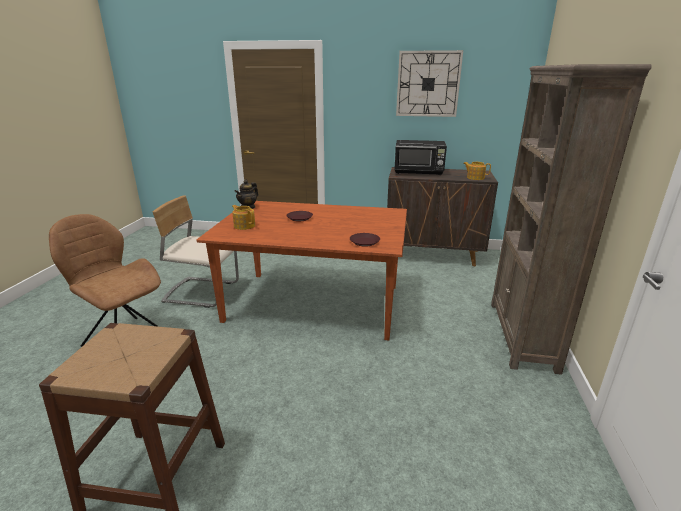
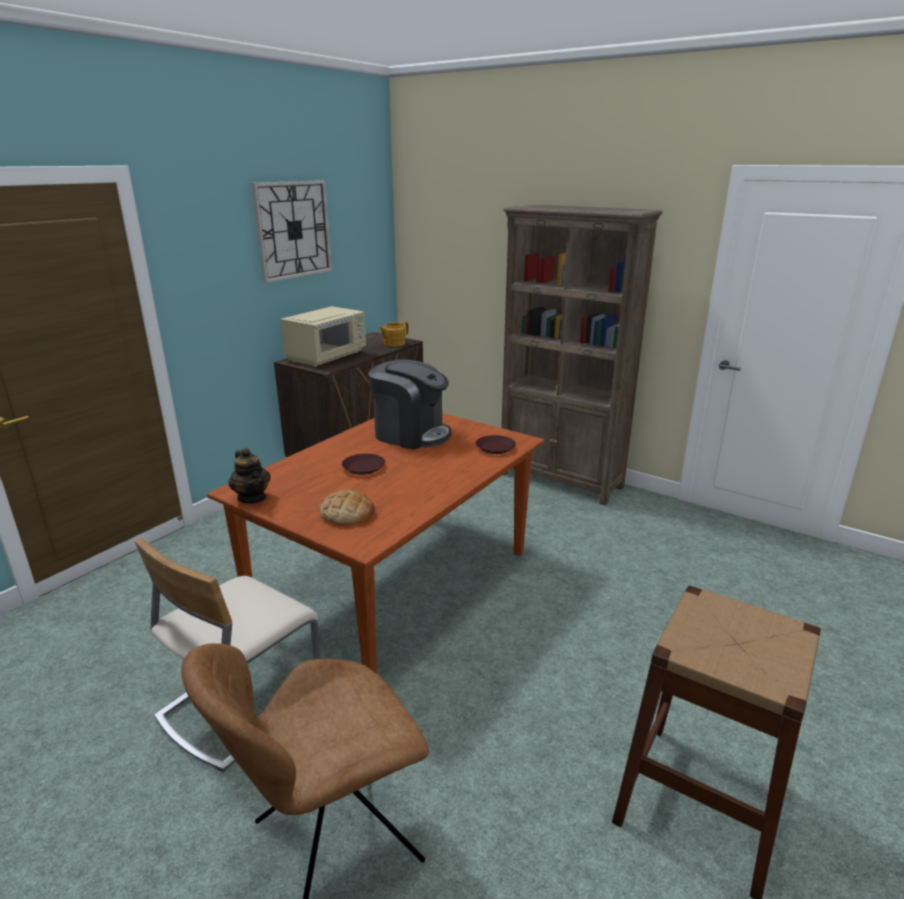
camera: 65 degrees left, 0 degrees up
teapot [232,205,255,230] -> bread [320,490,375,524]
black microwave [394,140,447,175] -> beige microwave [280,306,366,367]
none -> coffee machine [368,360,451,450]

